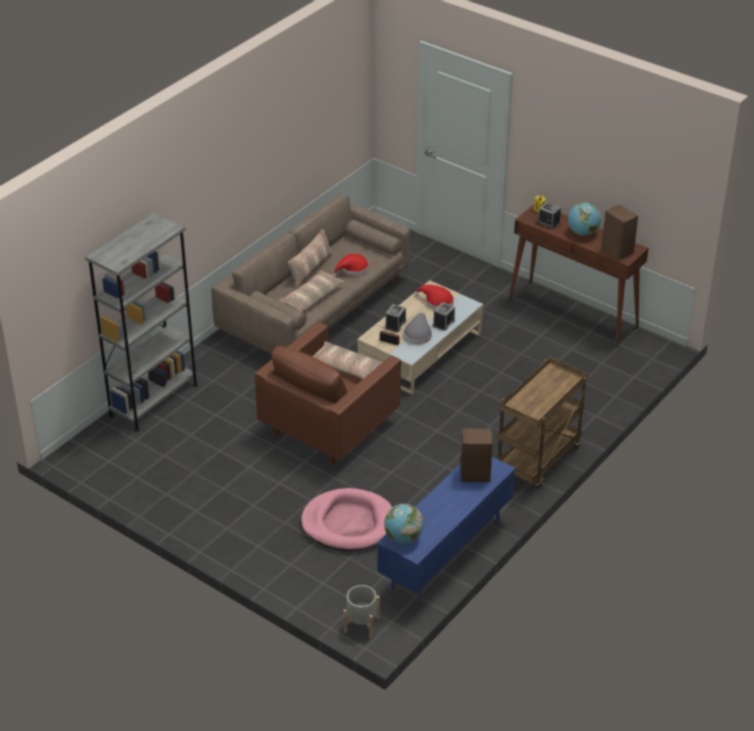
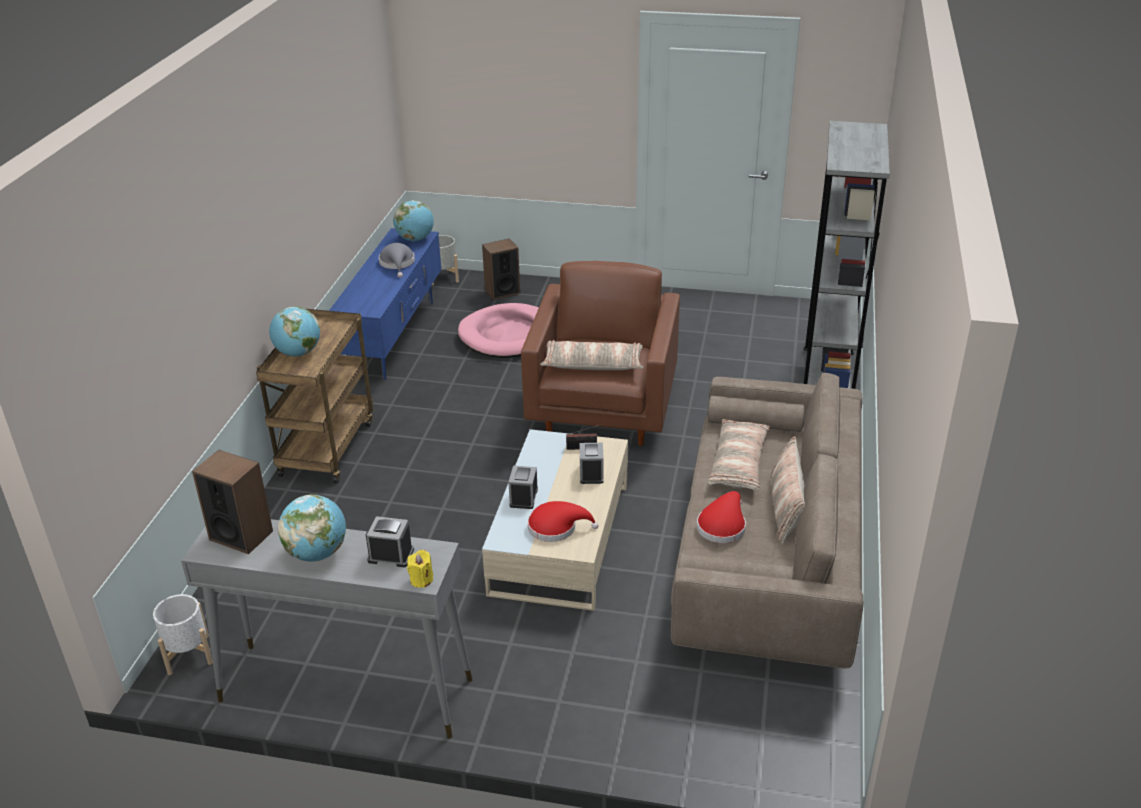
camera: 155 degrees right, 5 degrees down
grey hat [403,313,432,344] -> grey hat moved to [379,243,415,278]
speaker [461,429,493,482] -> speaker moved to [482,238,520,300]
brown console table [509,204,648,348] -> grey console table [181,519,472,739]
none -> white planter [153,594,213,675]
none -> globe [269,306,320,356]

